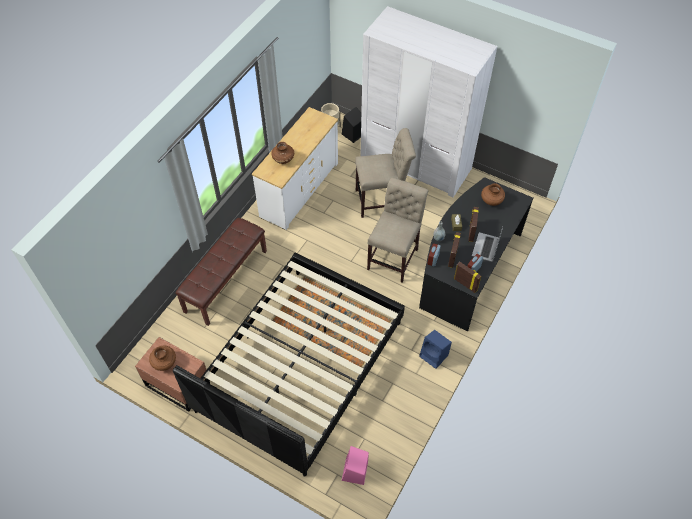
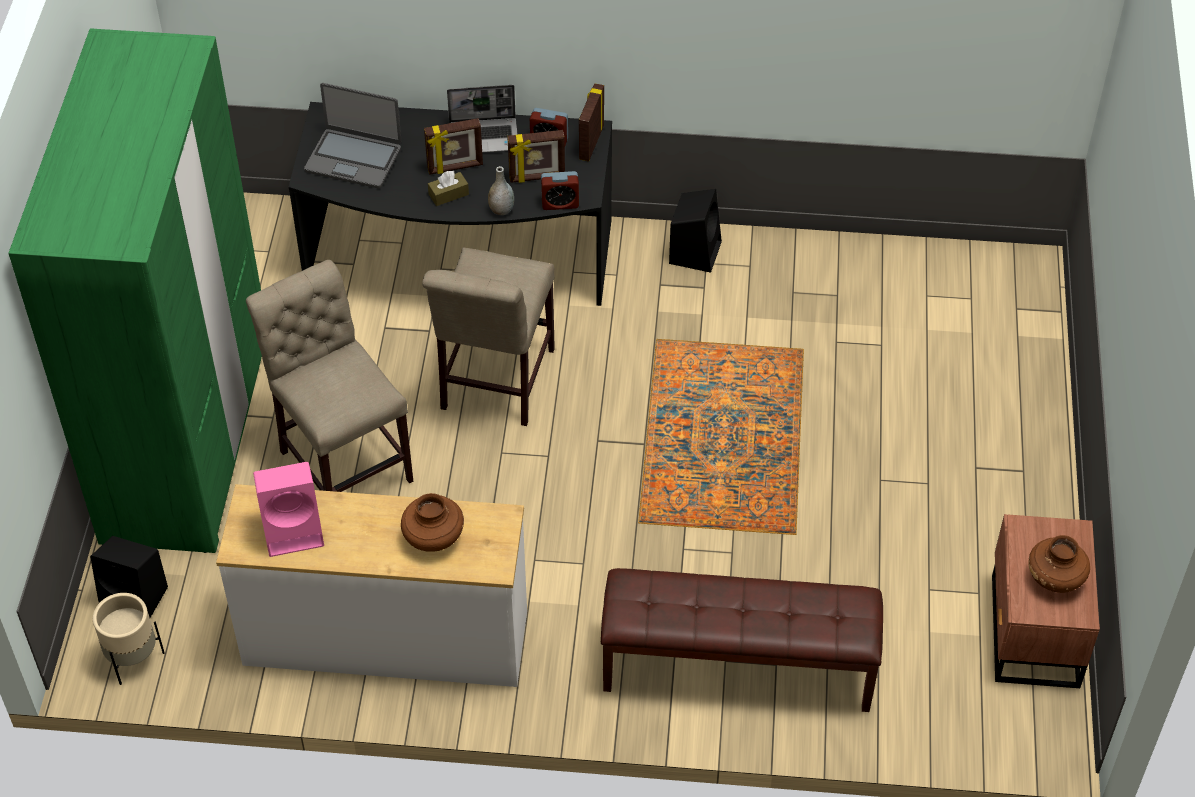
camera: 115 degrees left, 5 degrees down
black bed [173,252,405,477] -> none
pink speaker [342,446,369,485] -> pink speaker moved to [253,462,324,557]
white wardrobe [360,6,497,197] -> green wardrobe [8,28,262,553]
beige chair [367,178,428,283] -> beige chair turned 75 degrees counterclockwise [422,247,555,426]
blue speaker [419,330,452,369] -> black speaker [669,189,722,273]
brown vase [481,183,505,206] -> laptop [304,83,402,188]

